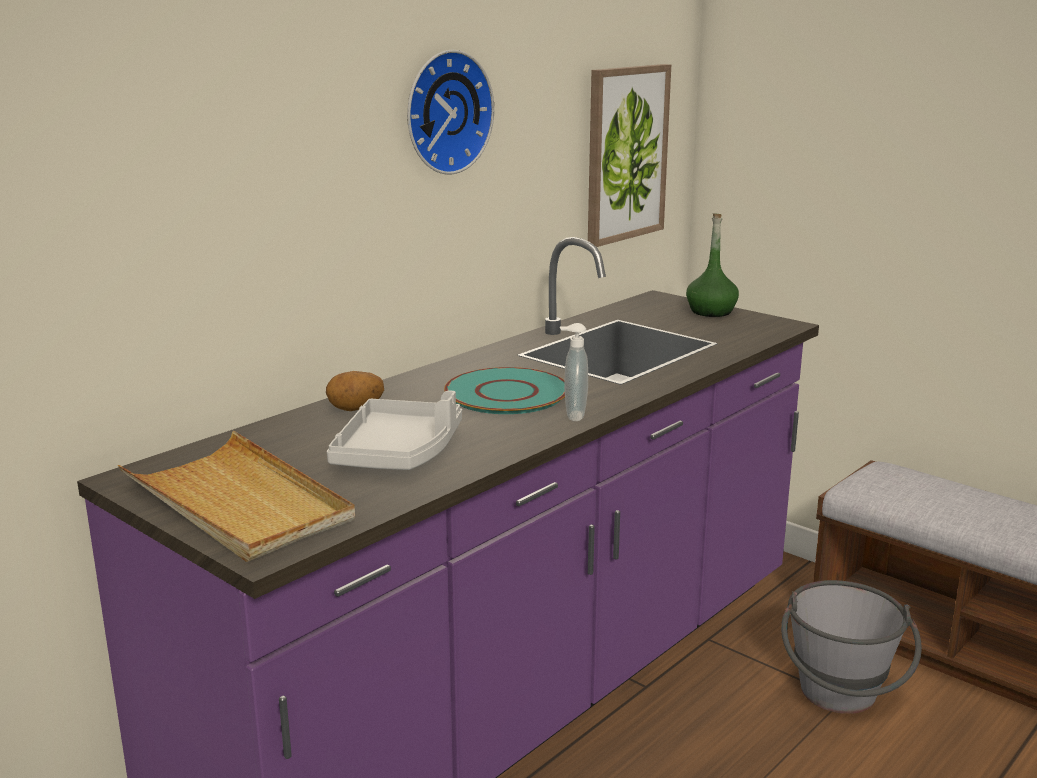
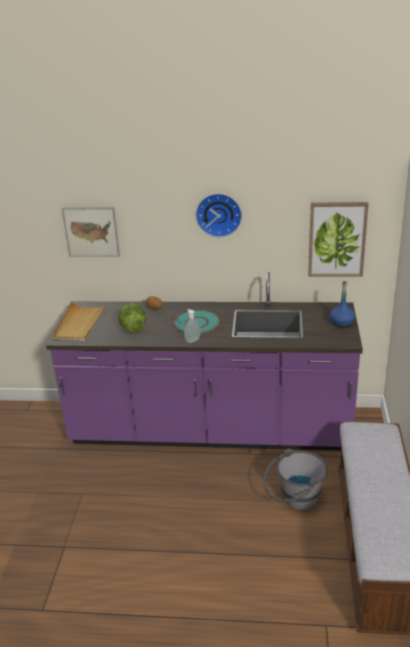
camera: 55 degrees right, 10 degrees up
grey tray [327,391,462,470] -> lettuce [118,303,146,333]
green bottle [686,213,739,317] -> blue bottle [330,281,355,328]
none -> picture [61,207,120,257]

